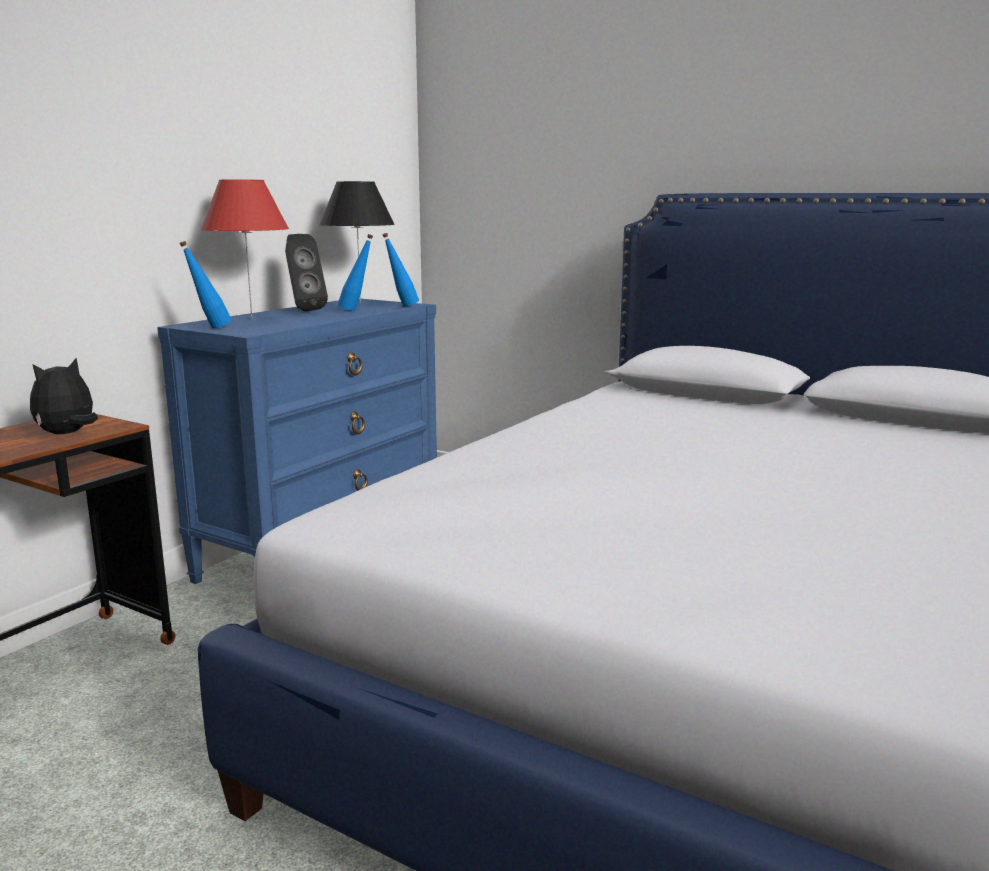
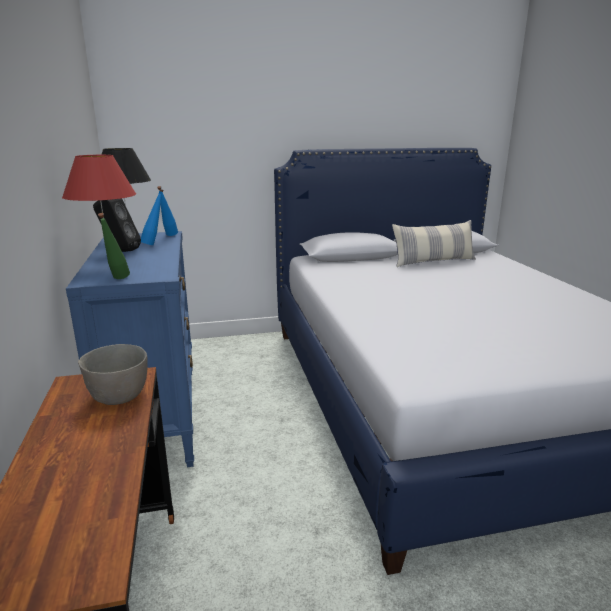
camera: 45 degrees left, 5 degrees up
plush toy [30,358,98,434] -> grey bowl [78,344,148,405]
blue bottle [179,241,231,328] -> green bottle [98,213,130,279]
none -> pillow [392,220,476,267]

